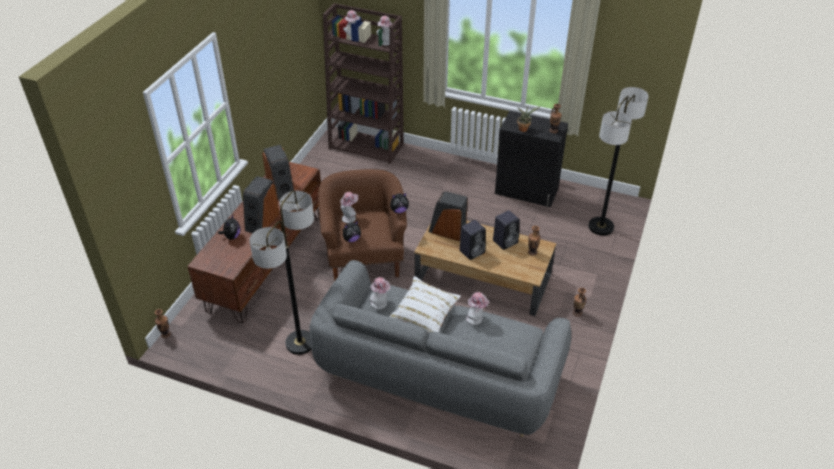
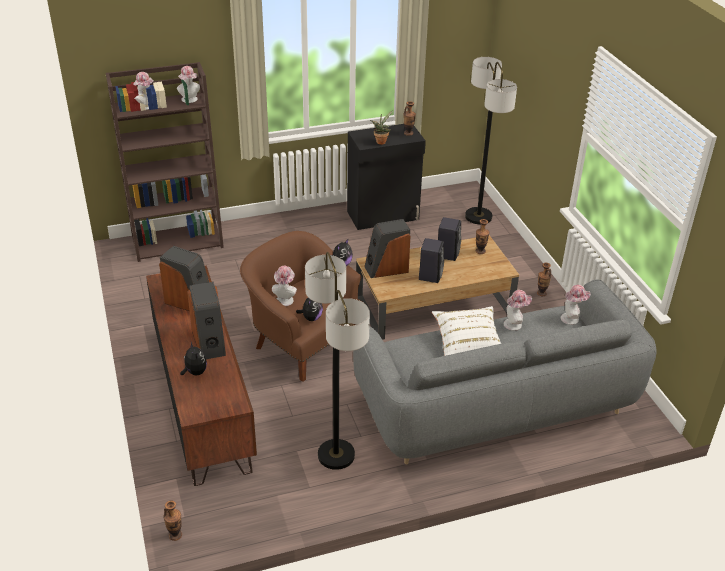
camera: 40 degrees left, 5 degrees down
hat [369,277,391,309] -> hat moved to [561,285,591,325]

